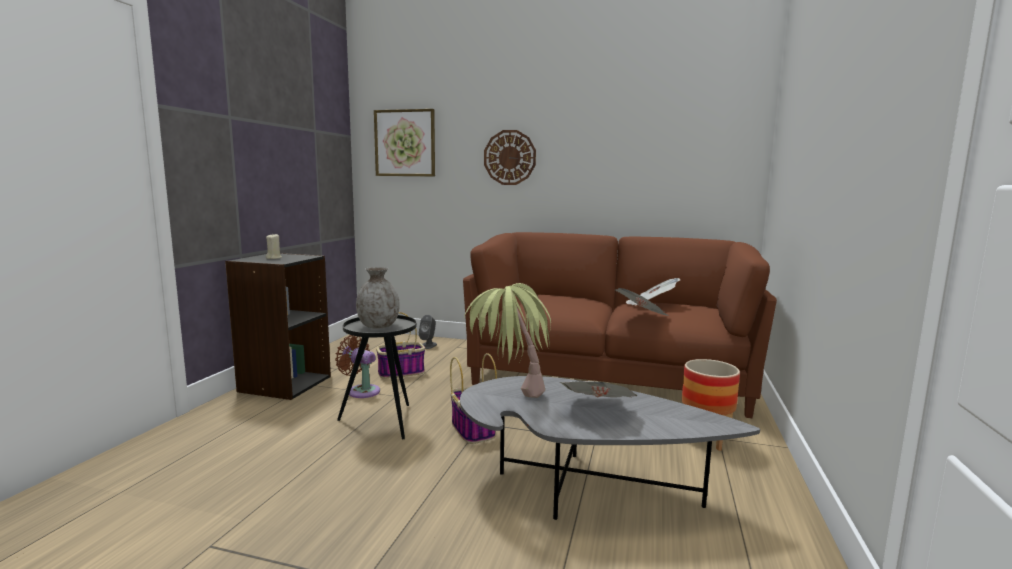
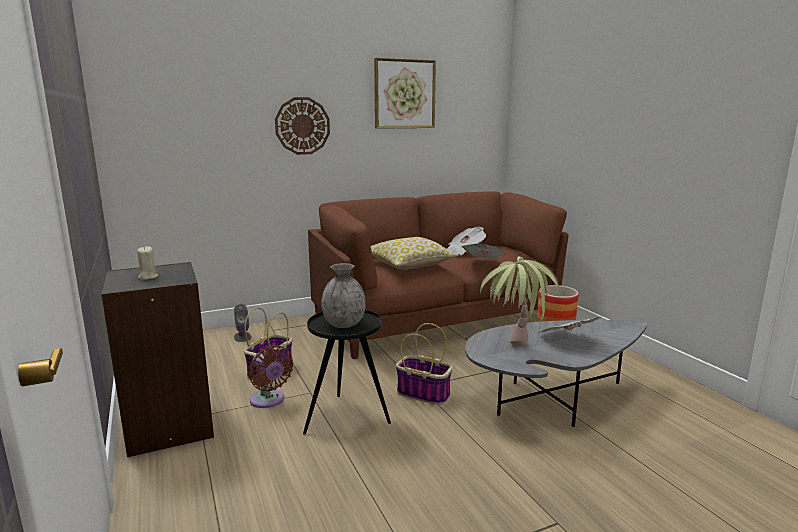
camera: 40 degrees left, 5 degrees up
brown fan [335,335,380,398] -> brown fan turned 120 degrees counterclockwise [249,345,293,408]
picture [374,109,435,177] -> picture moved to [374,58,436,129]
none -> pillow [371,237,459,270]

